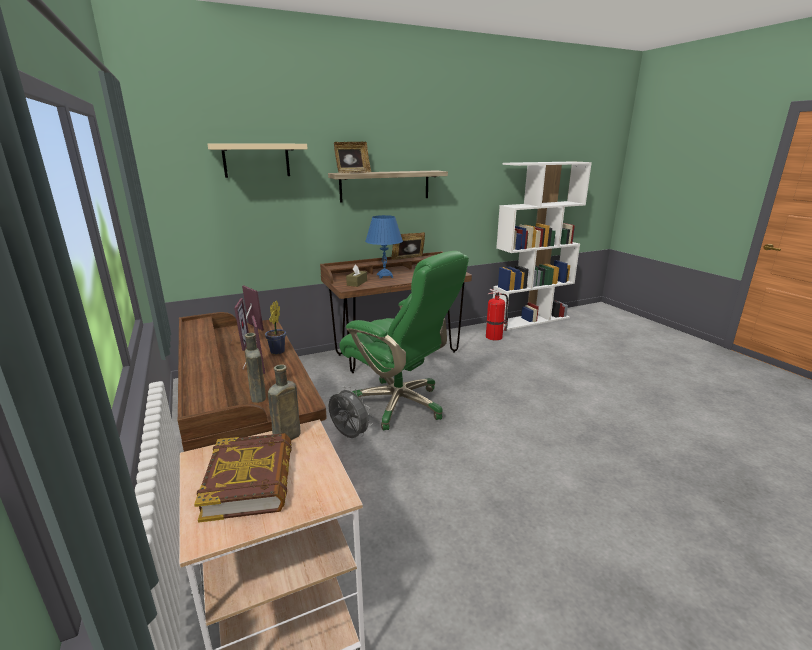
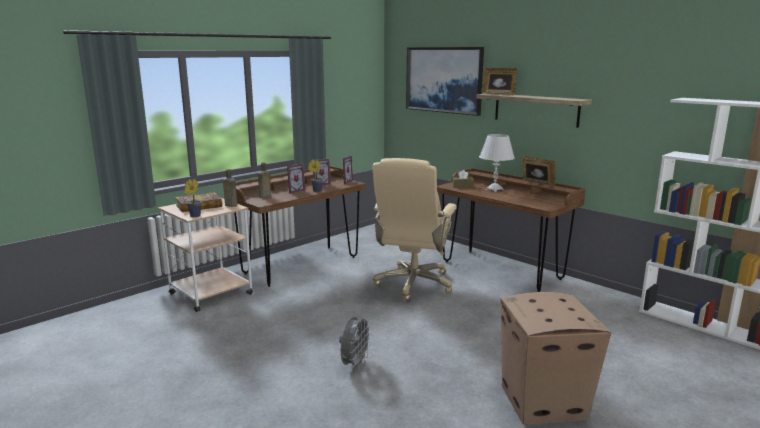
camera: 70 degrees right, 5 degrees down
beige shelf [207,143,307,178] -> picture [406,47,484,116]
grey fan [328,386,373,438] -> grey fan moved to [339,315,372,371]
green office chair [339,251,469,431] -> beige office chair [373,158,457,302]
blue table lamp [365,215,403,279] -> white table lamp [479,134,515,192]
fire extinguisher [486,289,508,340] -> none
none -> potted plant [184,179,202,217]
none -> cardboard box [501,292,611,425]

